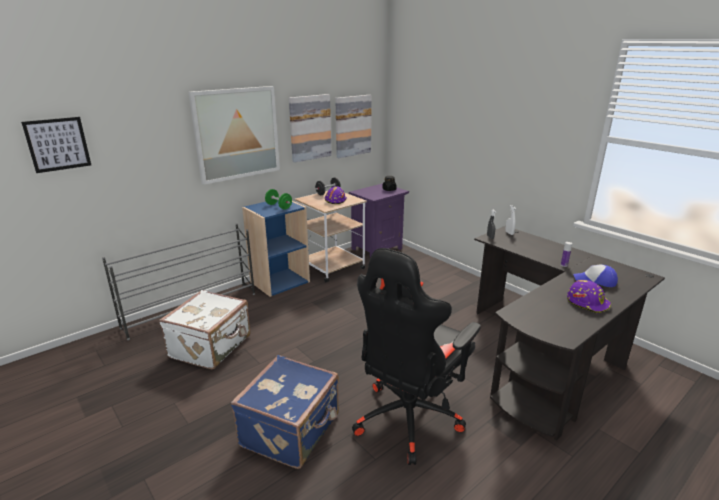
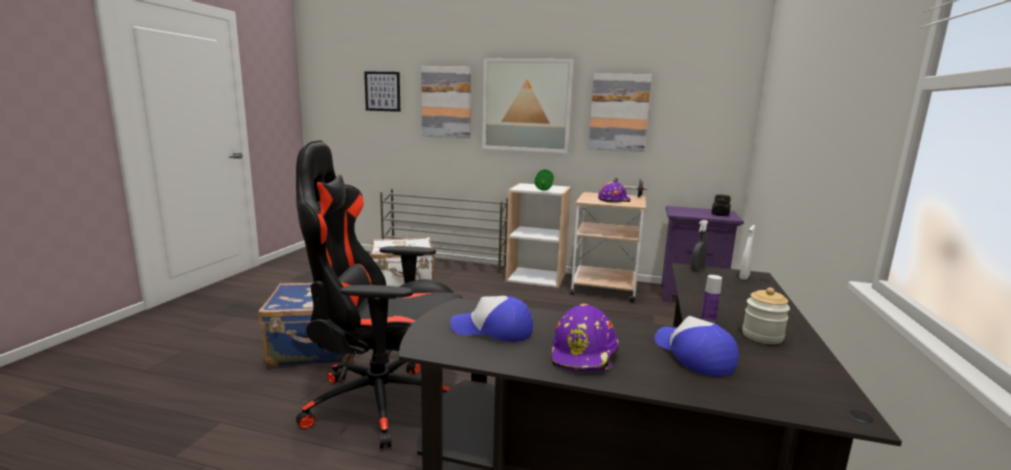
camera: 55 degrees right, 10 degrees down
blue bookcase [242,200,310,297] -> white bookcase [505,183,571,288]
picture [335,95,372,158] -> picture moved to [421,66,471,138]
none -> cap [451,296,533,342]
none -> jar [742,287,790,344]

